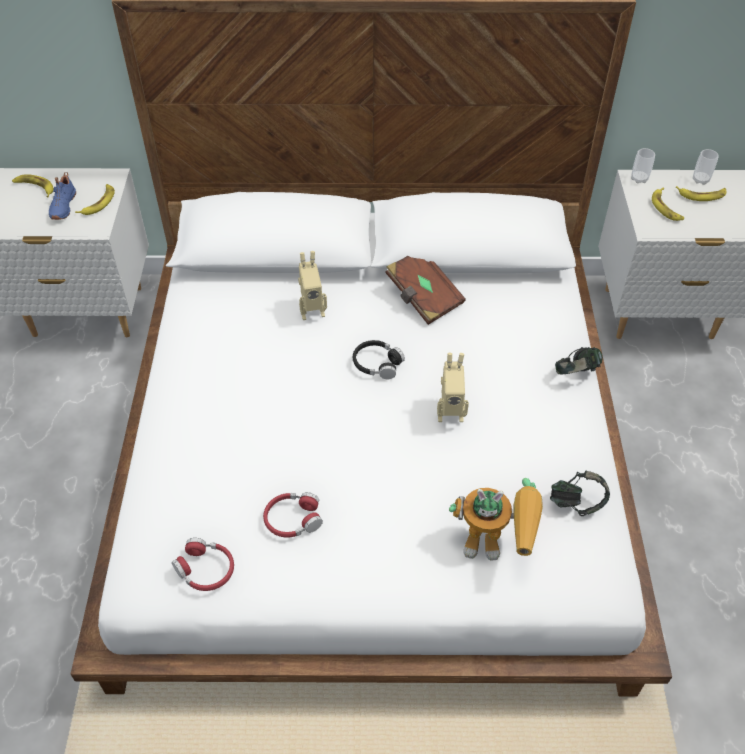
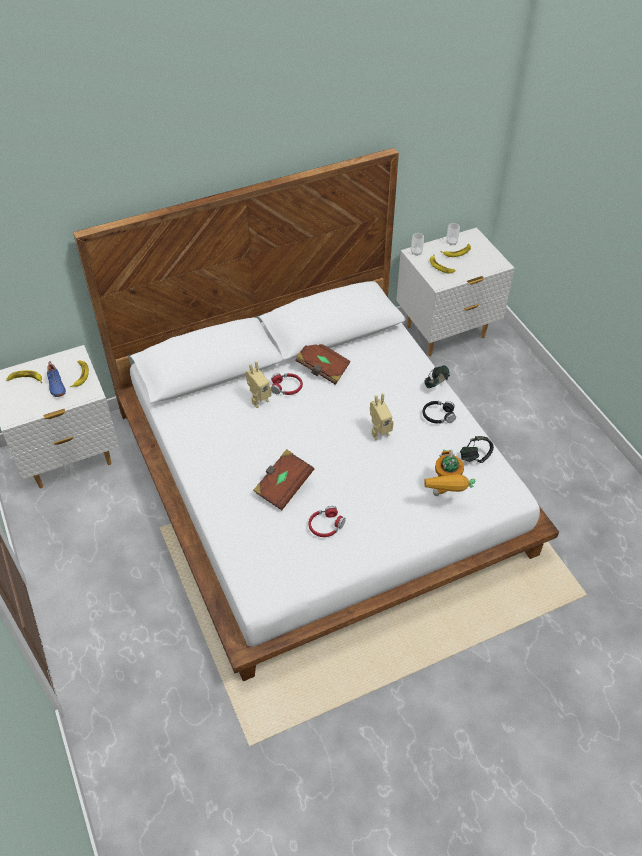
camera: 25 degrees left, 0 degrees up
red headphones [172,538,234,591] -> red headphones moved to [271,373,303,395]
black headphones [353,340,405,379] -> black headphones moved to [423,401,456,424]
toy robot [449,478,543,561] -> toy robot turned 105 degrees clockwise [424,450,476,496]
none -> brown book [253,449,314,510]

